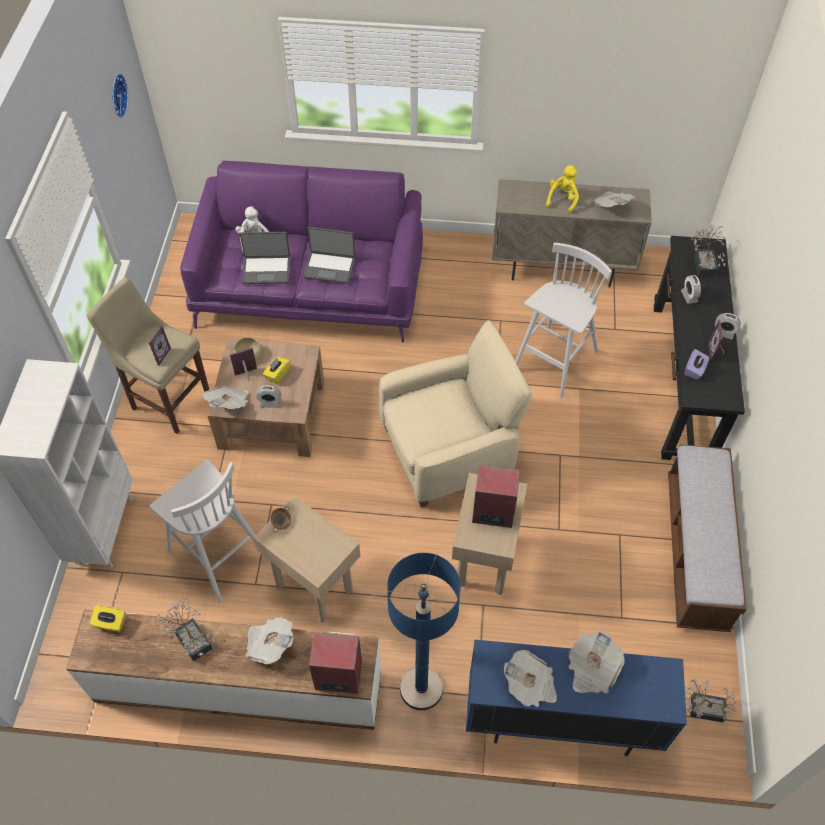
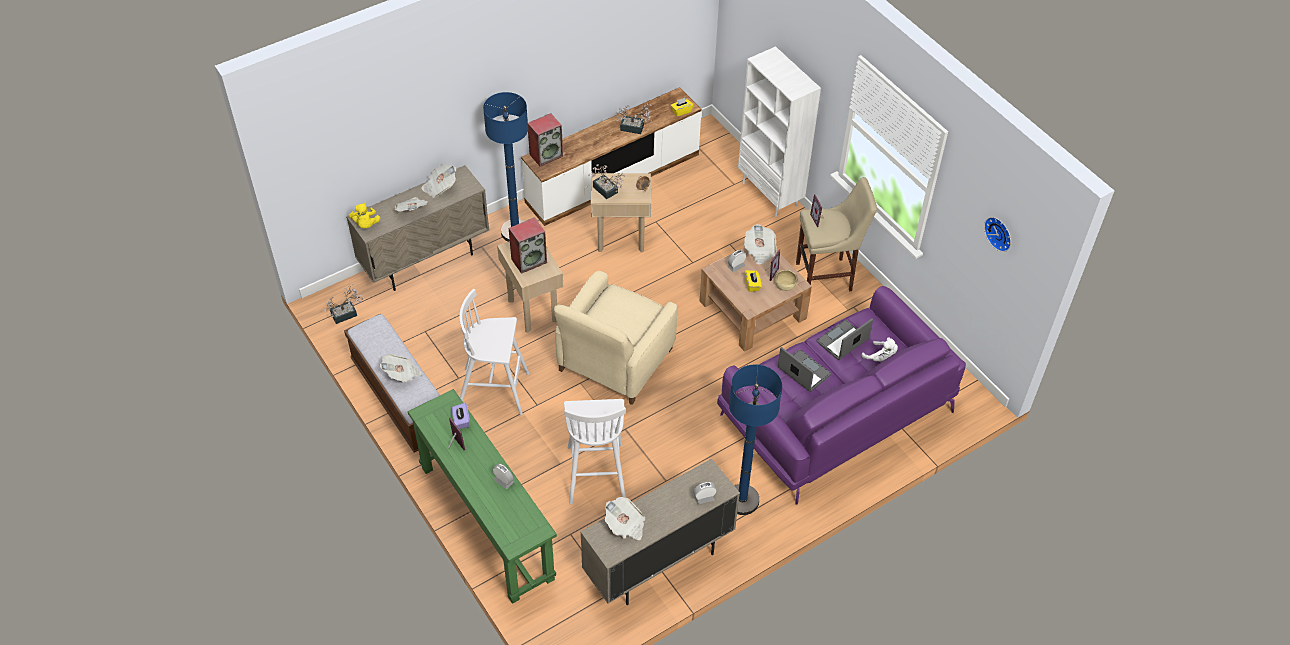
camera: 140 degrees right, 5 degrees down
white stool [150,460,268,602] -> white stool moved to [459,289,529,415]
newspaper [245,617,293,664] -> newspaper moved to [379,354,422,382]
laptop [303,227,355,284] -> laptop turned 75 degrees clockwise [778,347,831,392]
blue cabinet [466,640,687,756] -> beige cabinet [346,165,489,291]
yellow plush toy [546,165,579,214] -> yellow plush toy moved to [349,203,380,229]
black console table [654,236,745,460] -> green console table [408,389,557,604]
potted plant [691,225,725,277] -> potted plant moved to [588,164,625,199]
alarm clock [715,313,741,340] -> alarm clock moved to [693,482,717,505]
none -> blue floor lamp [729,364,782,515]

